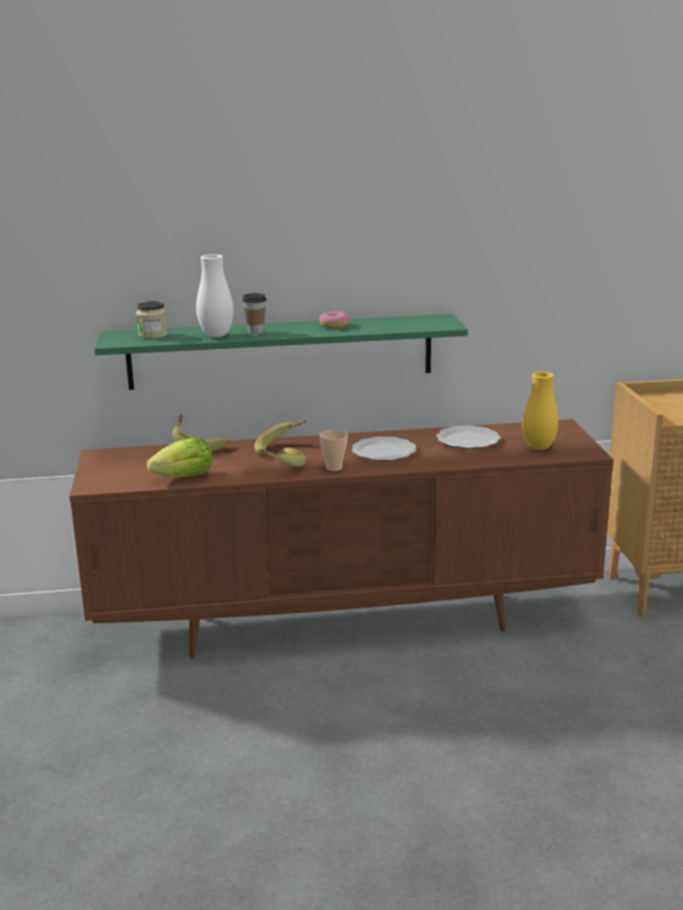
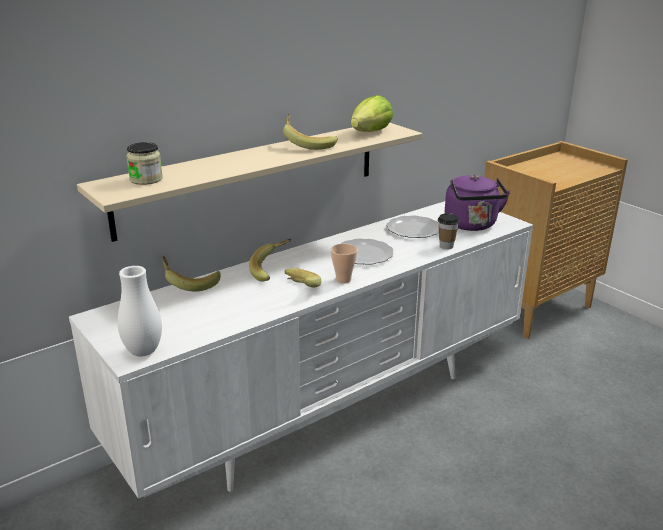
camera: 30 degrees left, 5 degrees up
brown cabinet [69,419,614,658] -> white cabinet [69,201,533,499]
green shelf [94,314,468,390] -> beige shelf [77,123,423,242]
lettuce [147,437,212,477] -> lettuce moved to [351,95,393,132]
white vase [196,254,234,338] -> white vase moved to [118,266,162,357]
cup [242,293,267,334] -> cup moved to [438,213,460,249]
donut [319,311,350,328] -> banana [283,114,338,150]
yellow vase [522,372,559,450] -> purple kettle [445,175,510,231]

